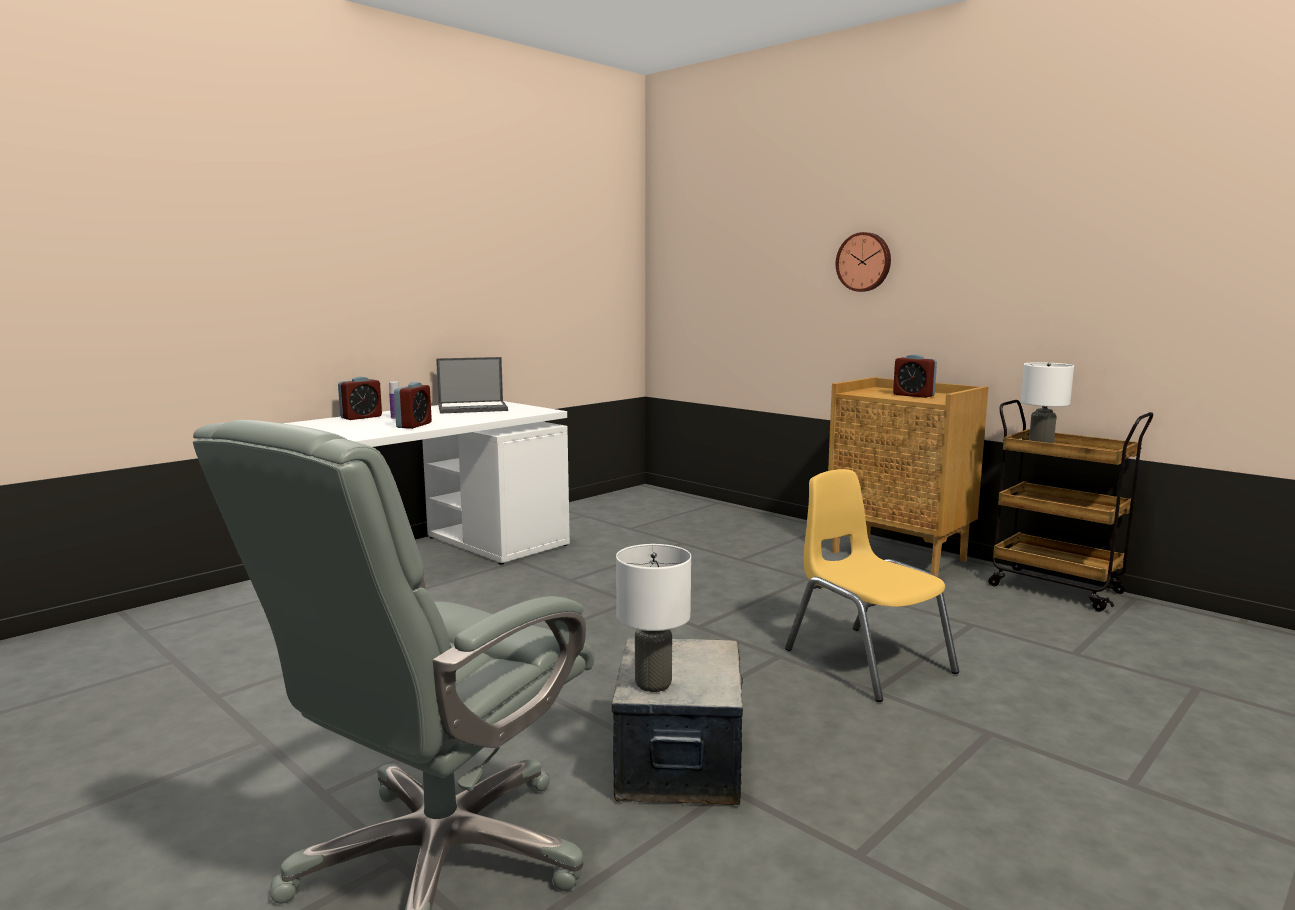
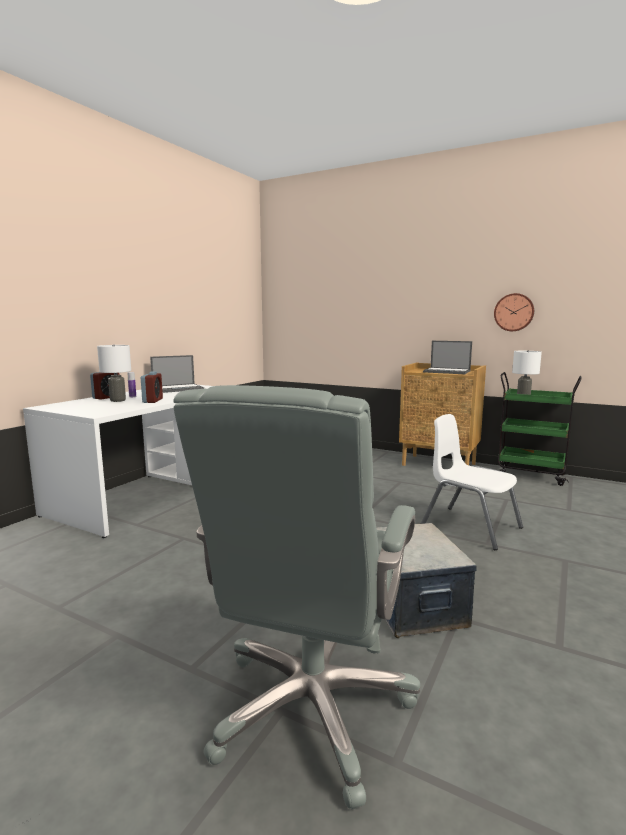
camera: 15 degrees left, 0 degrees up
white table lamp [616,544,691,692] -> white table lamp moved to [97,344,131,402]
yellow chair [785,469,959,702] -> white chair [421,414,523,550]
wall clock [835,232,891,292] -> wall clock moved to [494,293,534,331]
alarm clock [893,354,937,398] -> laptop [423,341,472,374]
brown cart [988,400,1153,612] -> green cart [498,372,581,486]

